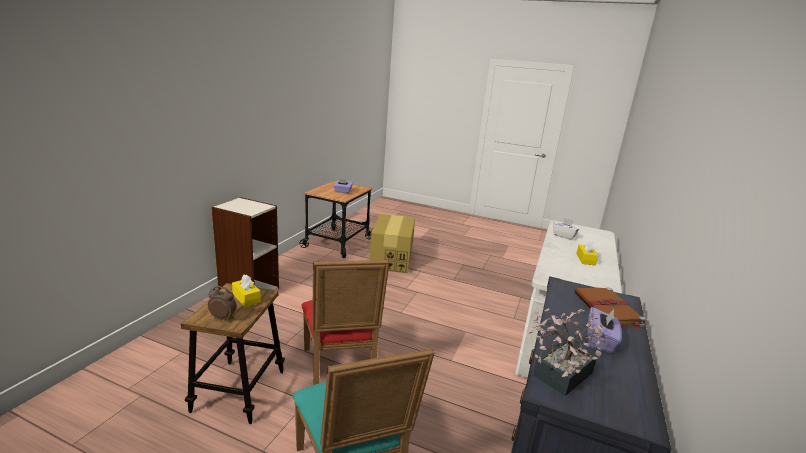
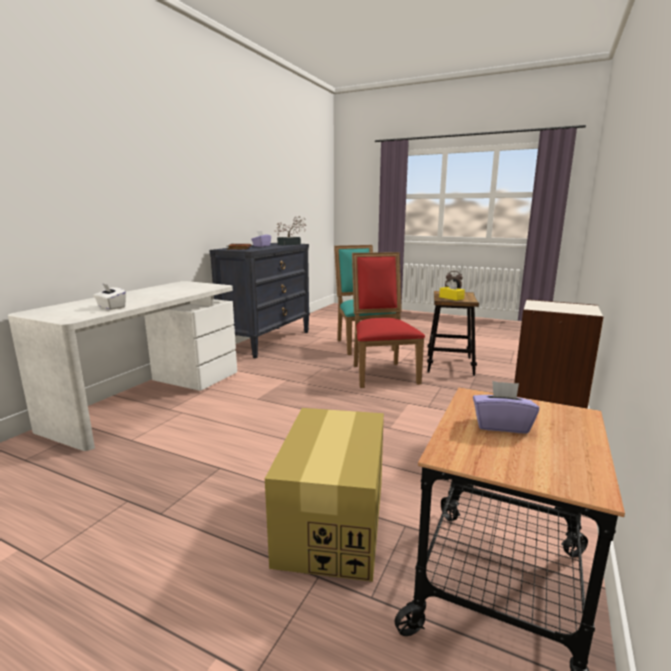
camera: 175 degrees left, 5 degrees down
yellow tissue box [576,240,598,266] -> none

